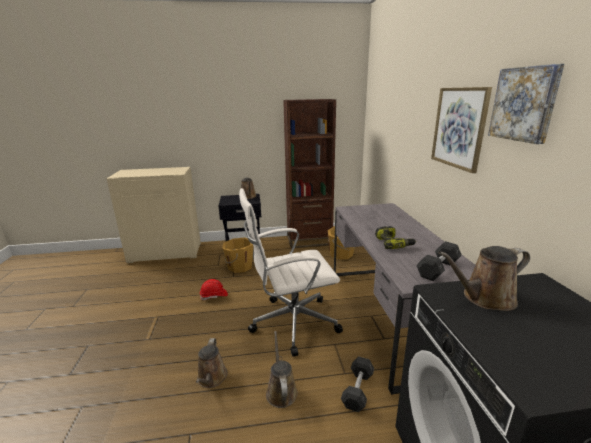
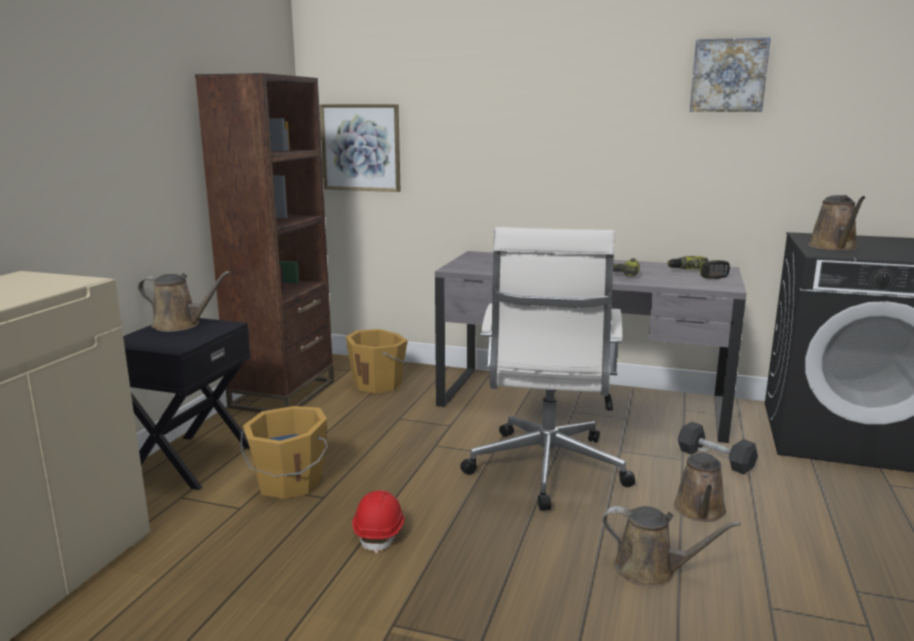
camera: 65 degrees left, 5 degrees down
brown watering can [266,331,298,408] -> brown watering can turned 90 degrees counterclockwise [674,447,727,522]
grey dumbbell [416,241,462,281] -> power drill [667,256,730,279]
picture [431,87,492,173] -> picture moved to [319,104,401,192]

